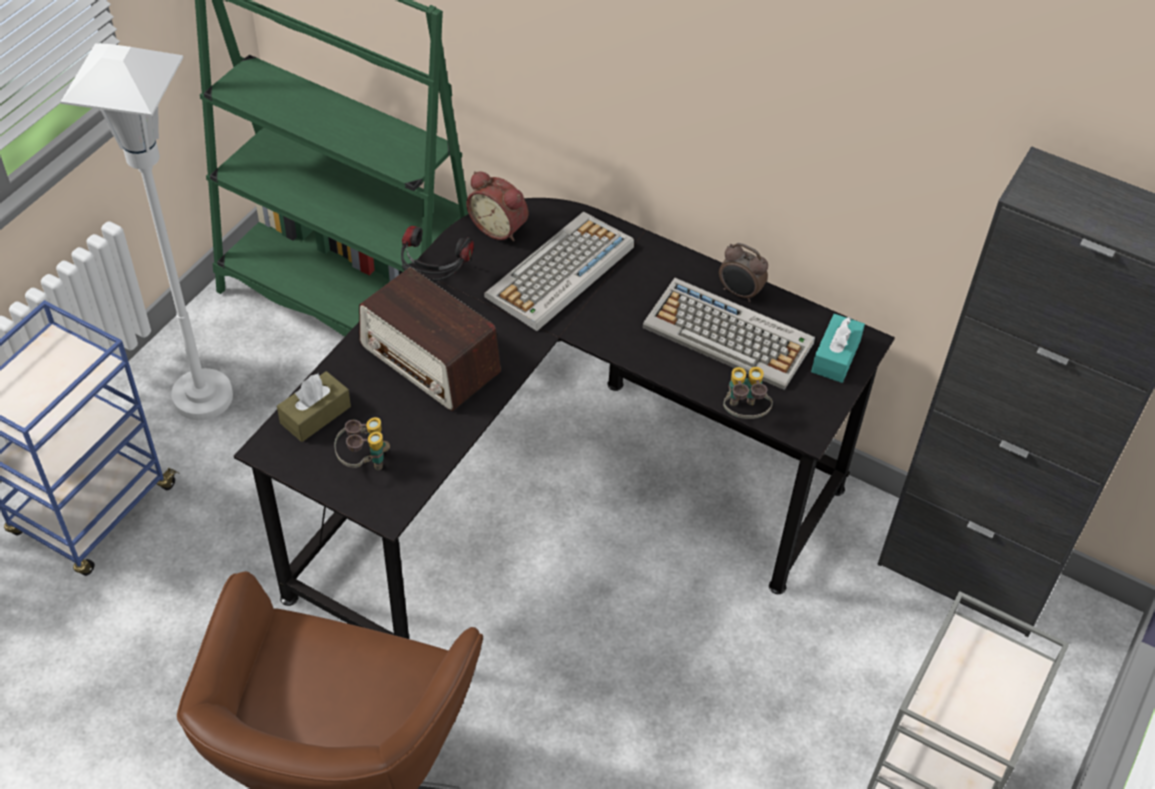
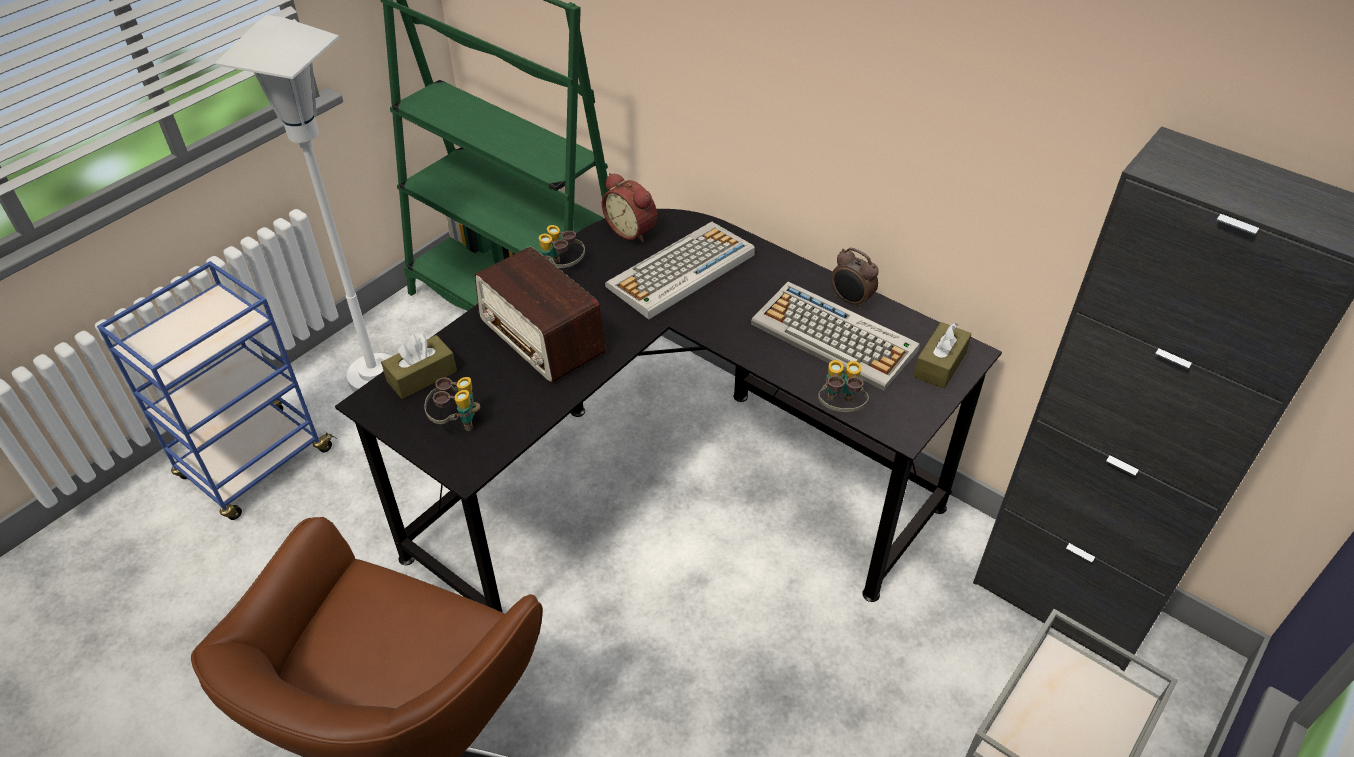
camera: 10 degrees right, 5 degrees down
headphones [401,226,474,281] -> binoculars [539,225,585,268]
turquoise tissue box [811,314,865,383] -> brown tissue box [914,322,972,389]

